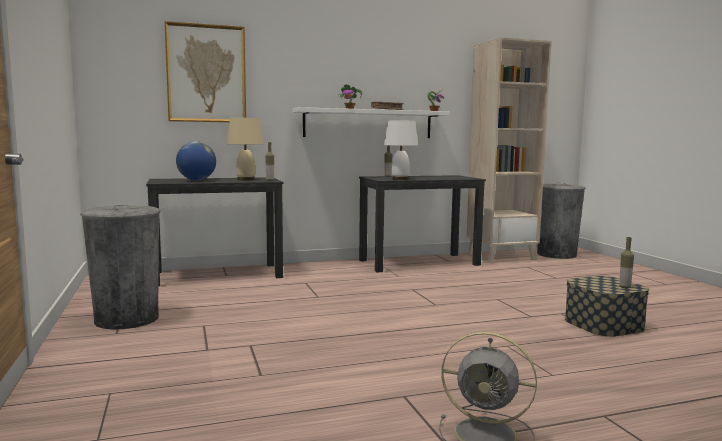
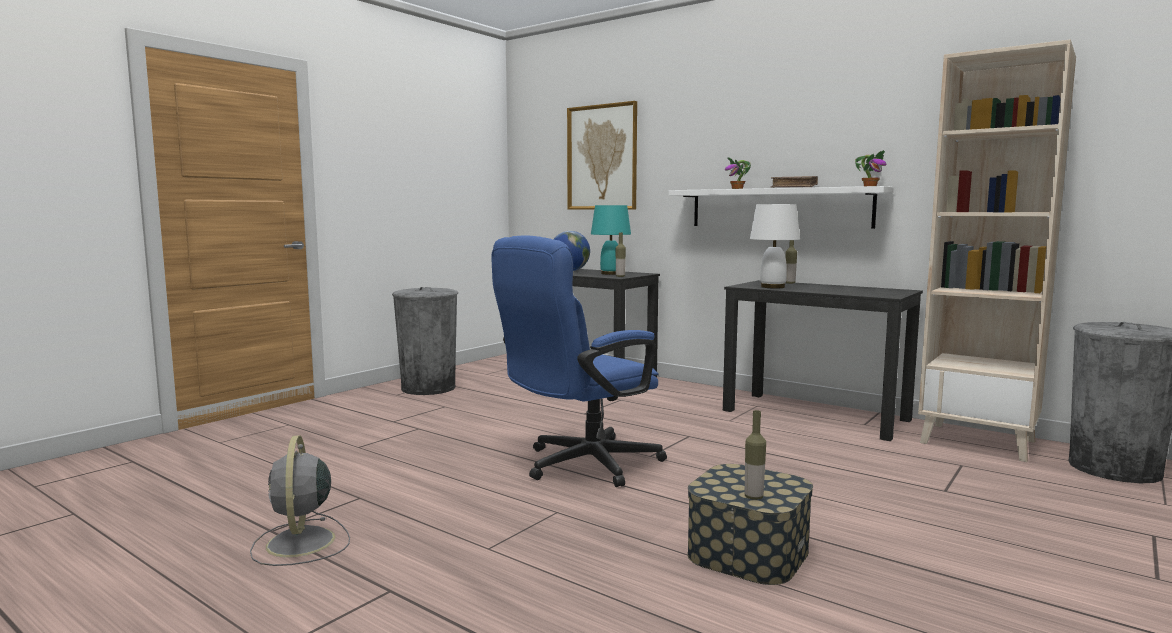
camera: 55 degrees right, 0 degrees up
beige table lamp [227,118,263,180] -> turquoise table lamp [591,205,631,275]
none -> blue office chair [491,236,667,487]

